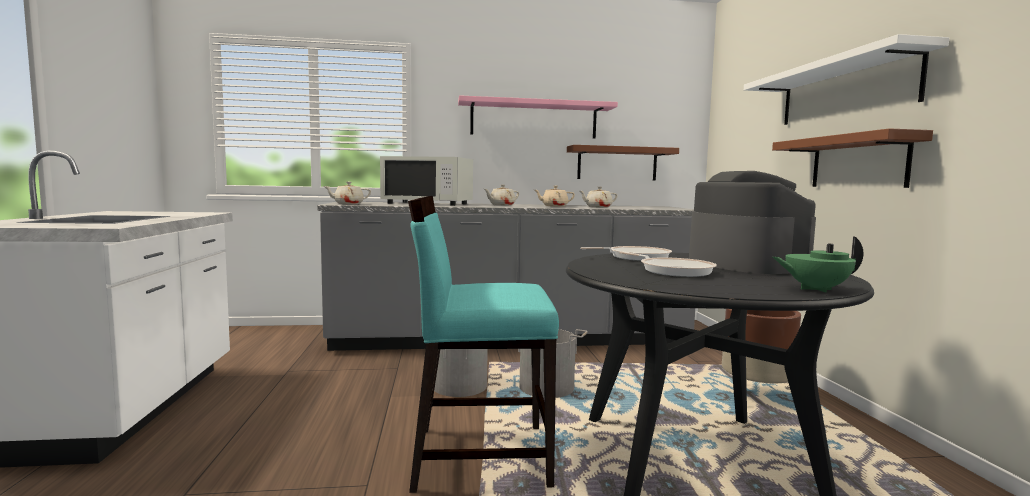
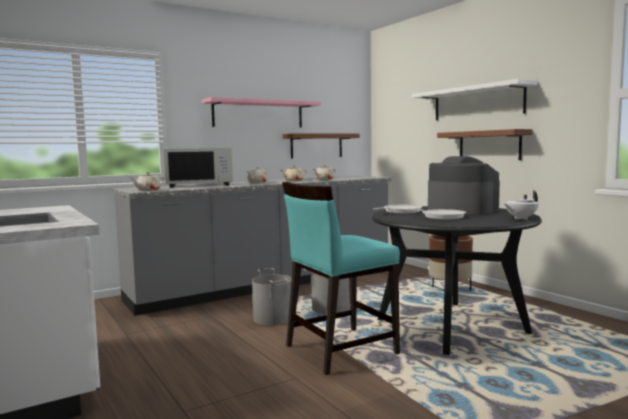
camera: 25 degrees left, 0 degrees up
green teapot [773,236,863,292] -> white teapot [504,190,539,219]

